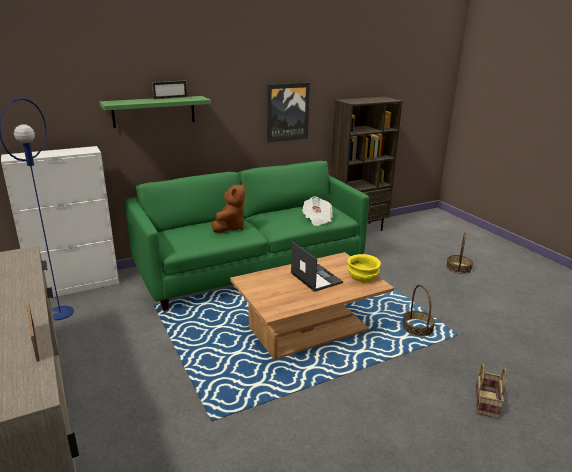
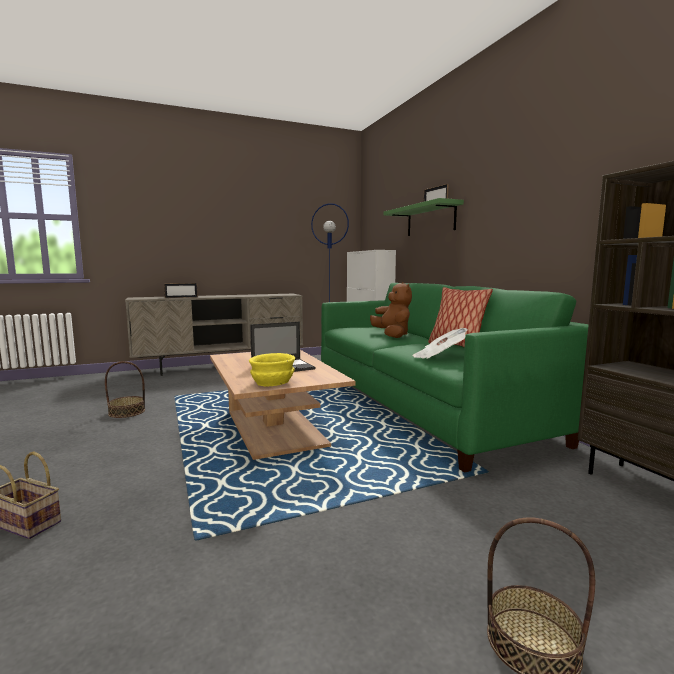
camera: 95 degrees right, 15 degrees down
brown plush toy [212,183,245,233] -> brown plush toy turned 135 degrees counterclockwise [370,282,412,338]
picture [267,83,310,143] -> none
basket [402,285,435,336] -> basket moved to [105,361,145,418]
none -> pillow [428,287,493,348]

